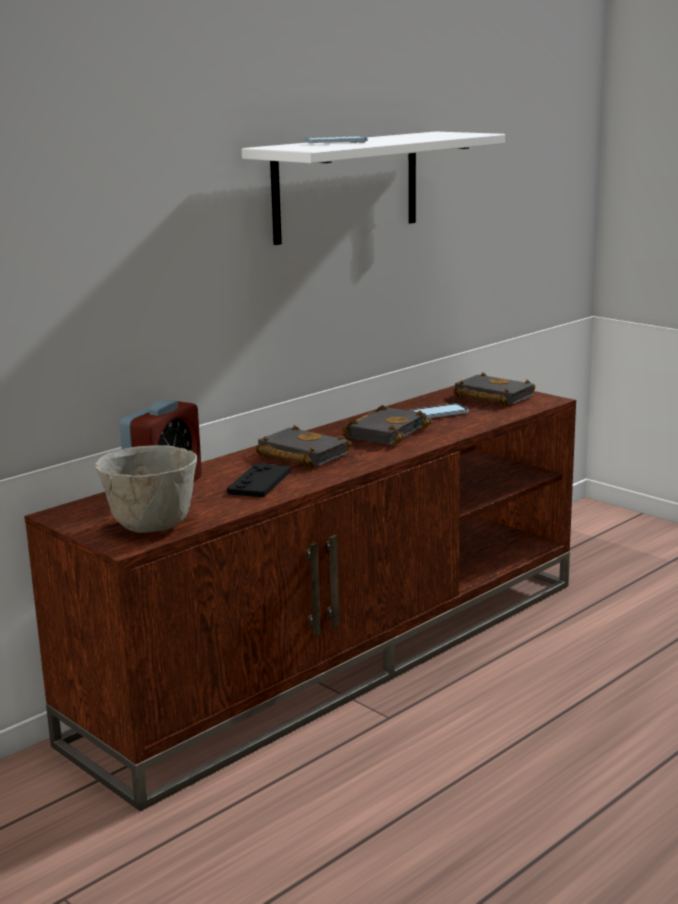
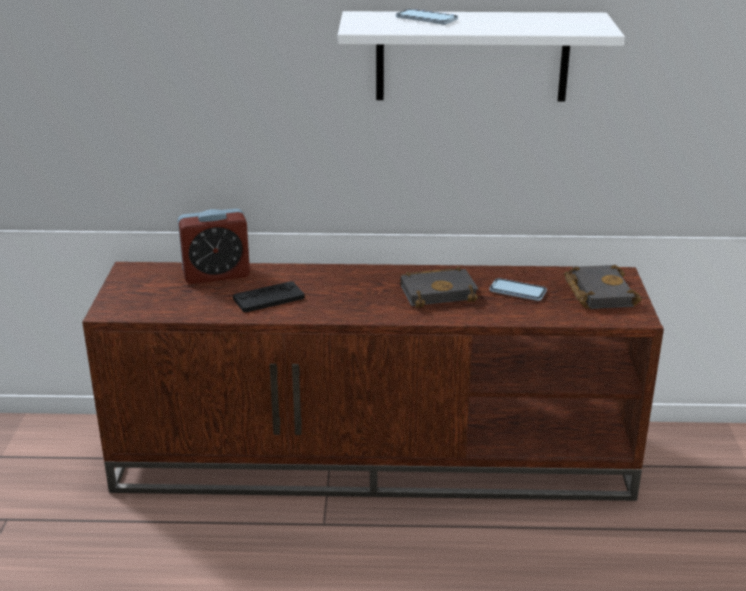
camera: 45 degrees right, 10 degrees up
grey bowl [95,445,197,533] -> none
black book [255,425,351,468] -> none

